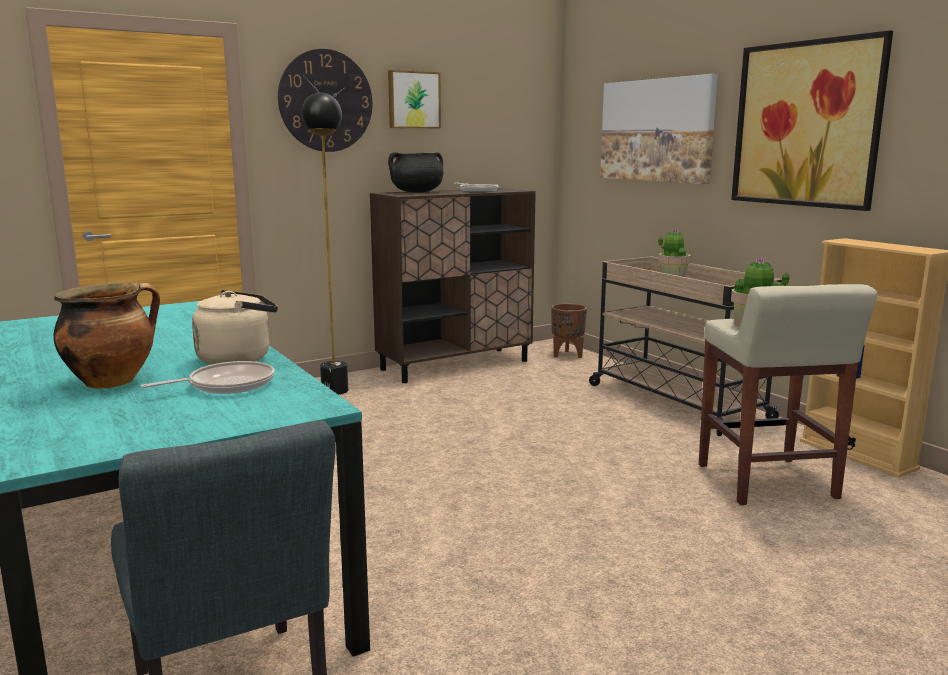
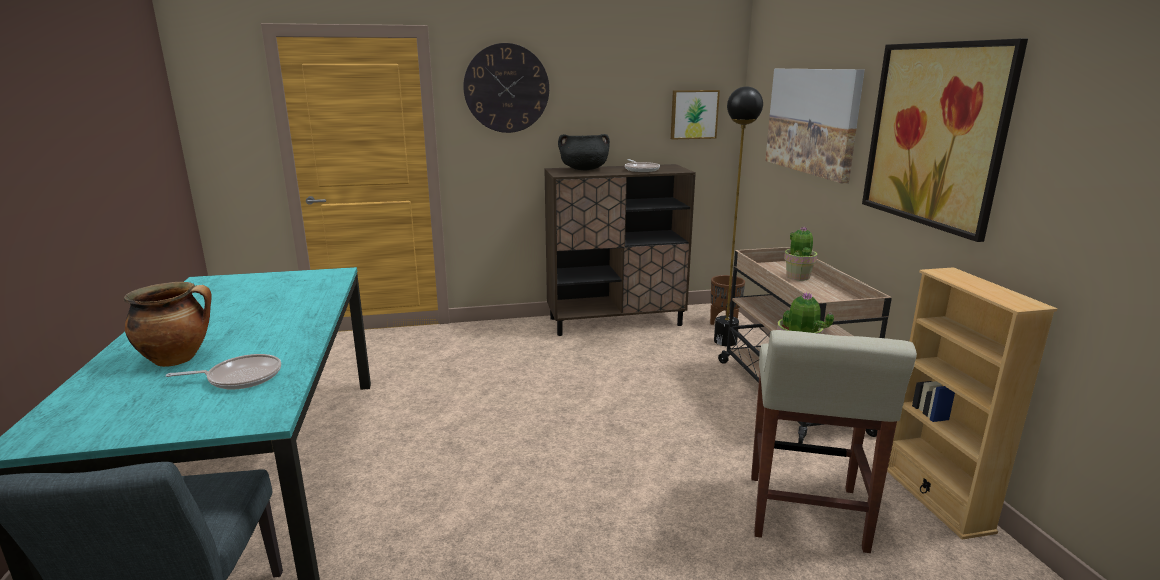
camera: 20 degrees right, 5 degrees up
beige kettle [192,290,278,365] -> none
black floor lamp [302,93,348,395] -> black floor lamp moved to [714,86,763,346]
picture [388,70,441,129] -> picture moved to [671,90,720,140]

